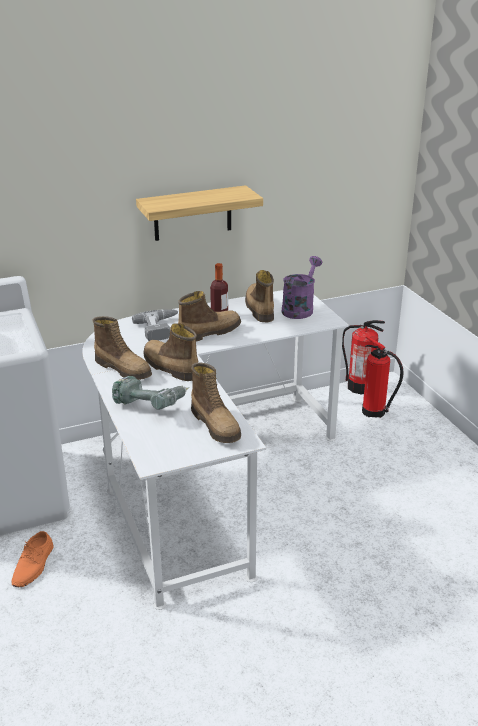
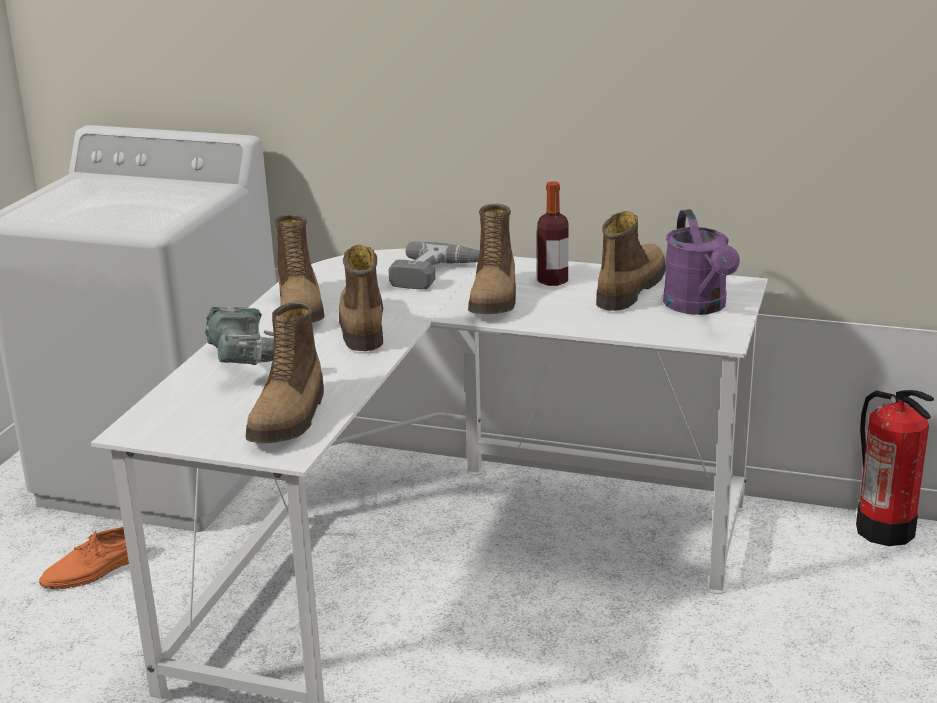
camera: 40 degrees right, 5 degrees down
shelf [136,185,263,241] -> none
boot [178,291,241,341] -> boot turned 90 degrees clockwise [468,204,516,314]
purple watering can [282,256,322,319] -> purple watering can turned 105 degrees clockwise [663,209,740,315]
fire extinguisher [362,336,404,418] -> none

